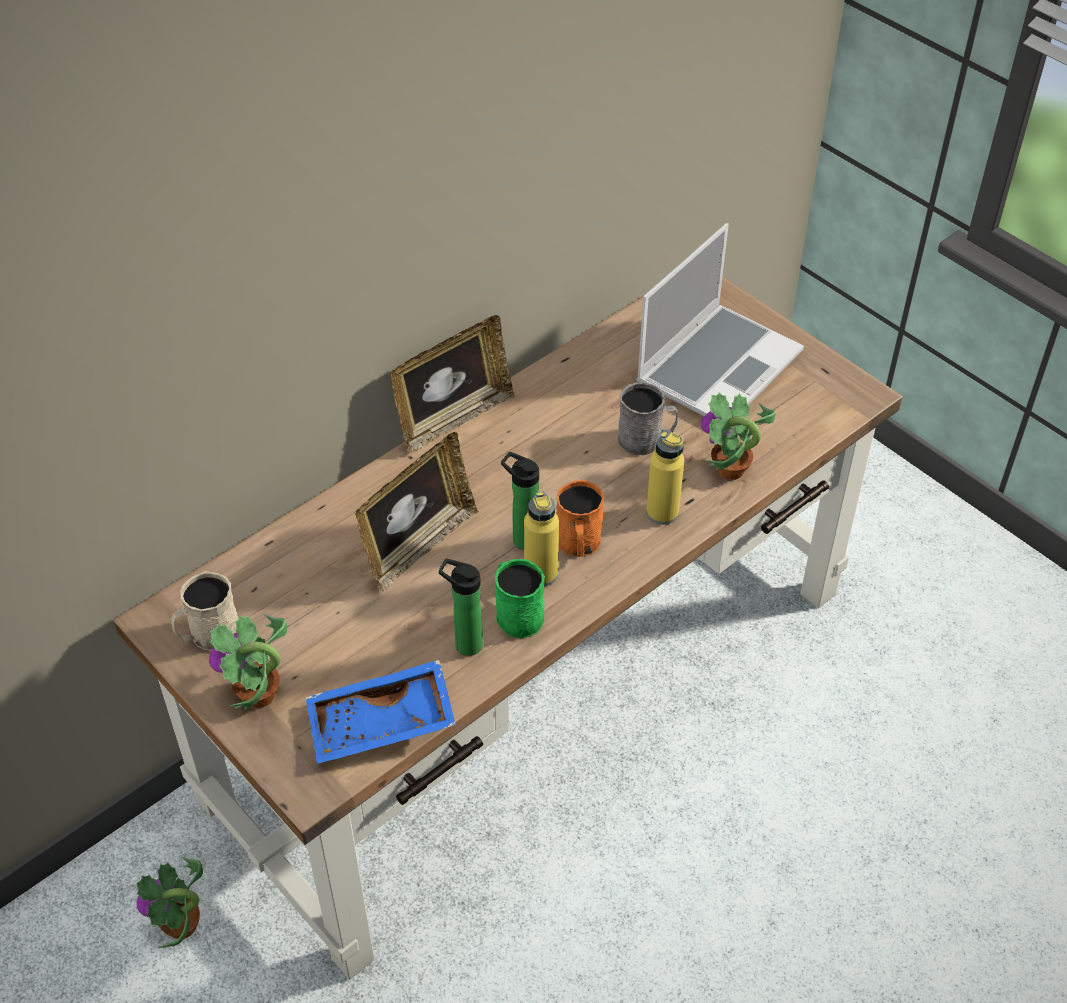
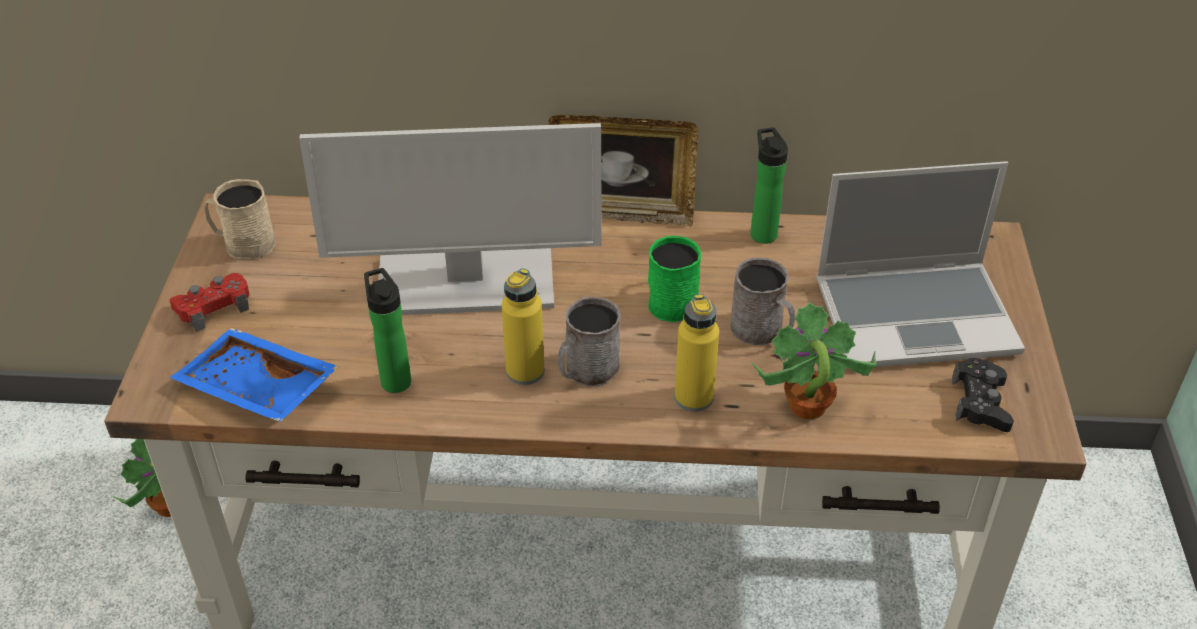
camera: 45 degrees right, 5 degrees down
potted plant [209,614,287,710] -> red game controller [170,273,249,331]
picture frame [355,432,478,592] -> monitor [299,123,602,315]
green mug [495,559,545,638] -> green mug moved to [648,236,701,322]
bottle [501,452,539,550] -> bottle moved to [750,127,788,244]
orange mug [556,480,604,557] -> grey mug [558,297,621,387]
none -> black game controller [952,358,1014,432]

